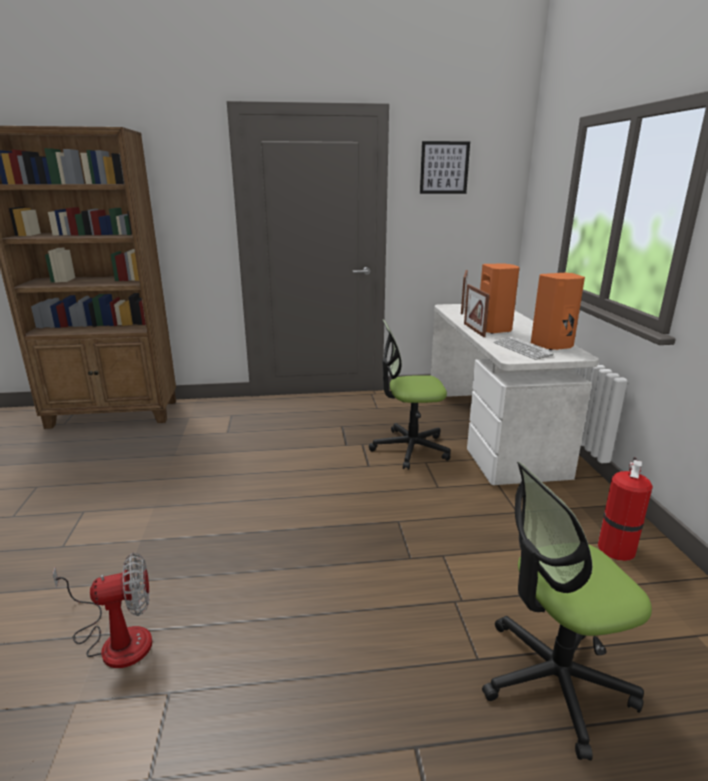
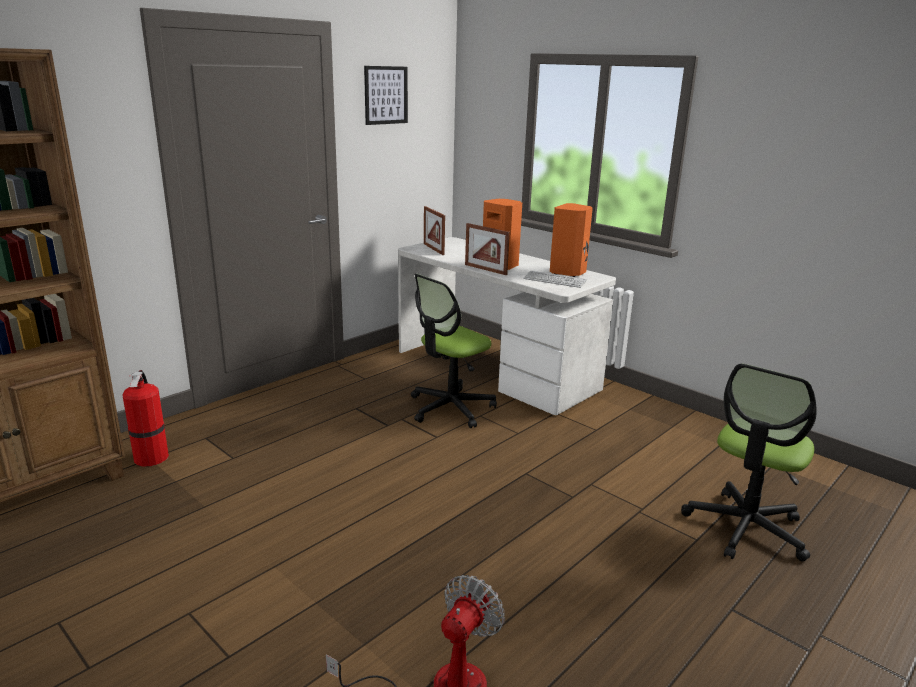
camera: 40 degrees left, 0 degrees up
fire extinguisher [598,457,653,561] -> fire extinguisher moved to [122,370,169,466]

